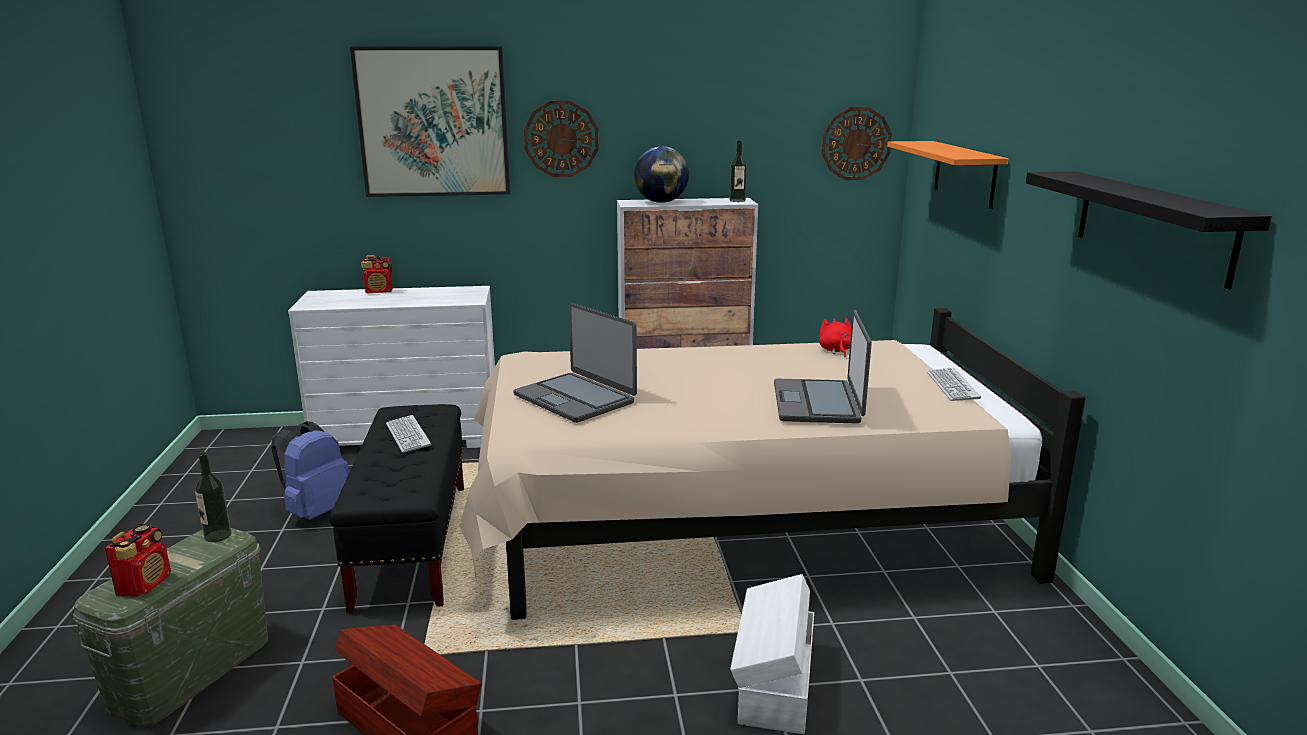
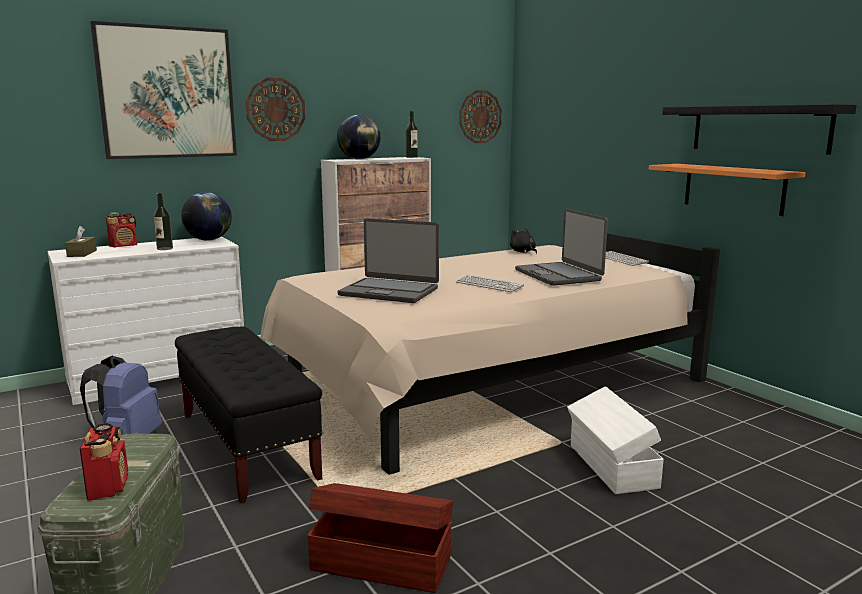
camera: 25 degrees left, 5 degrees down
bottle [195,452,231,542] -> bottle moved to [154,193,173,250]
keyboard [386,415,431,453] -> keyboard moved to [456,275,524,292]
red plush toy [819,318,851,357] -> black plush toy [510,228,537,254]
orange shelf [887,141,1008,209] -> orange shelf moved to [649,164,806,216]
none -> brown tissue box [65,226,97,257]
none -> globe [181,192,232,241]

